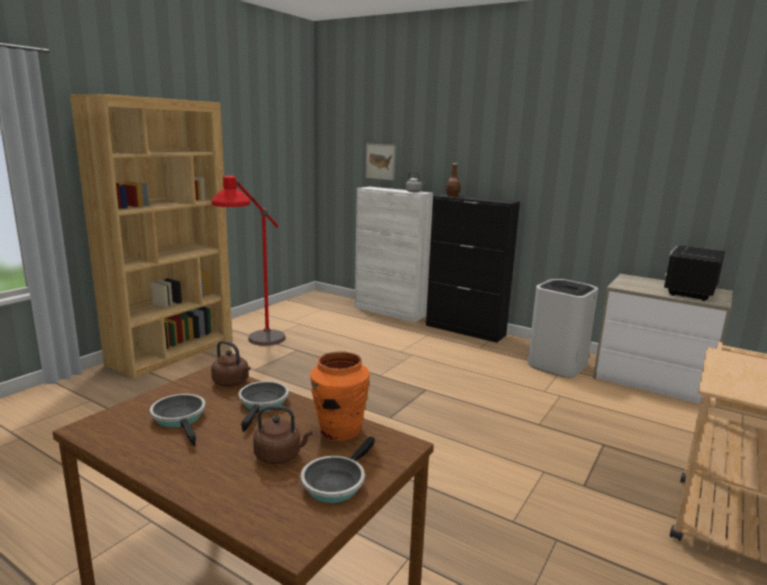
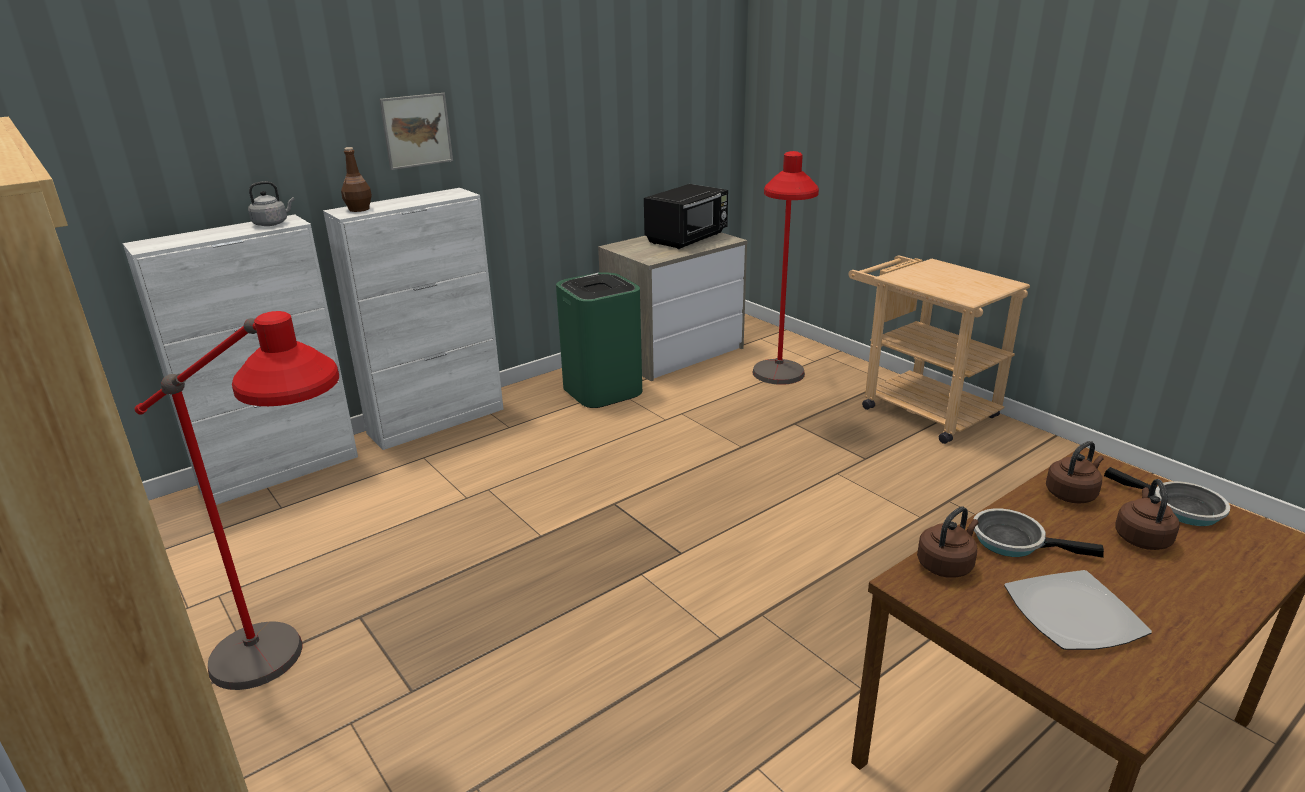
camera: 70 degrees left, 10 degrees up
frying pan [150,394,206,446] -> plate [1004,570,1152,650]
orange vase [310,351,370,441] -> brown kettle [1046,441,1104,504]
picture [365,144,396,181] -> picture moved to [379,93,453,170]
black cabinet [426,194,520,343] -> white cabinet [323,188,504,450]
white trash can [528,279,599,378] -> green trash can [556,272,642,408]
black microwave [664,245,725,301] -> black microwave turned 105 degrees counterclockwise [644,184,728,249]
none -> red floor lamp [753,151,819,385]

